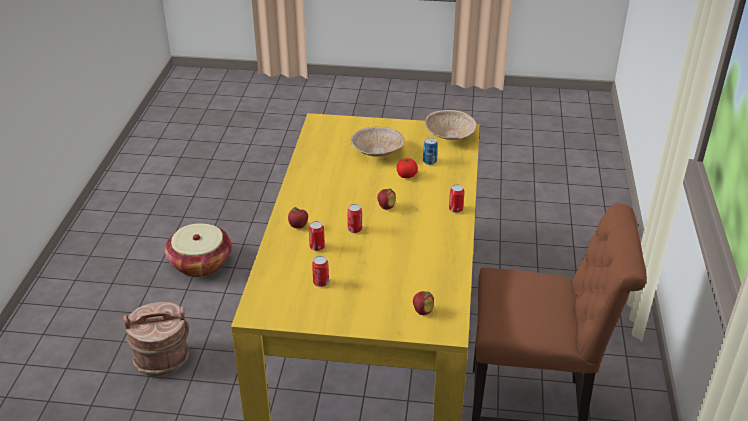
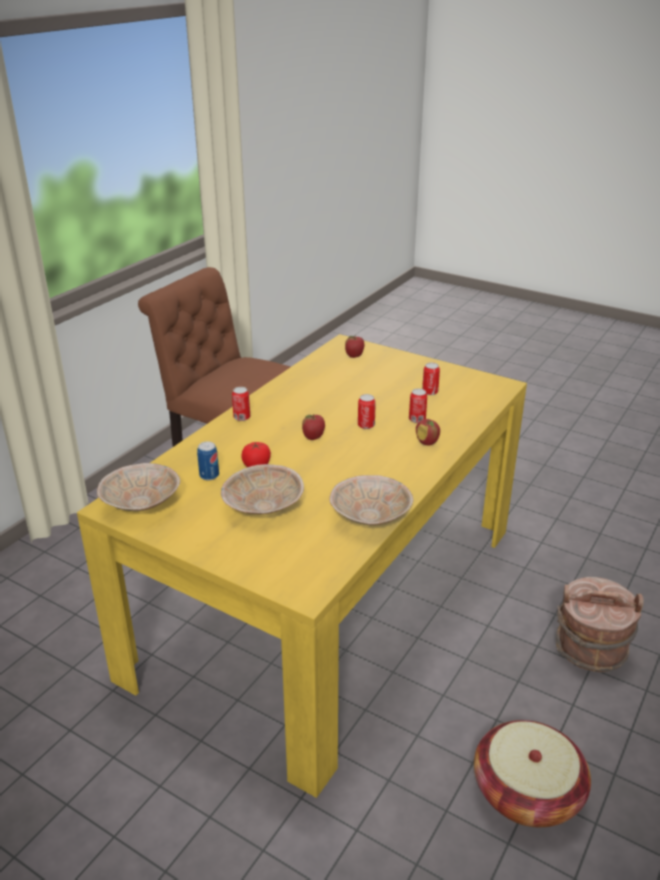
camera: 155 degrees left, 5 degrees down
none -> beige bowl [329,475,414,525]

